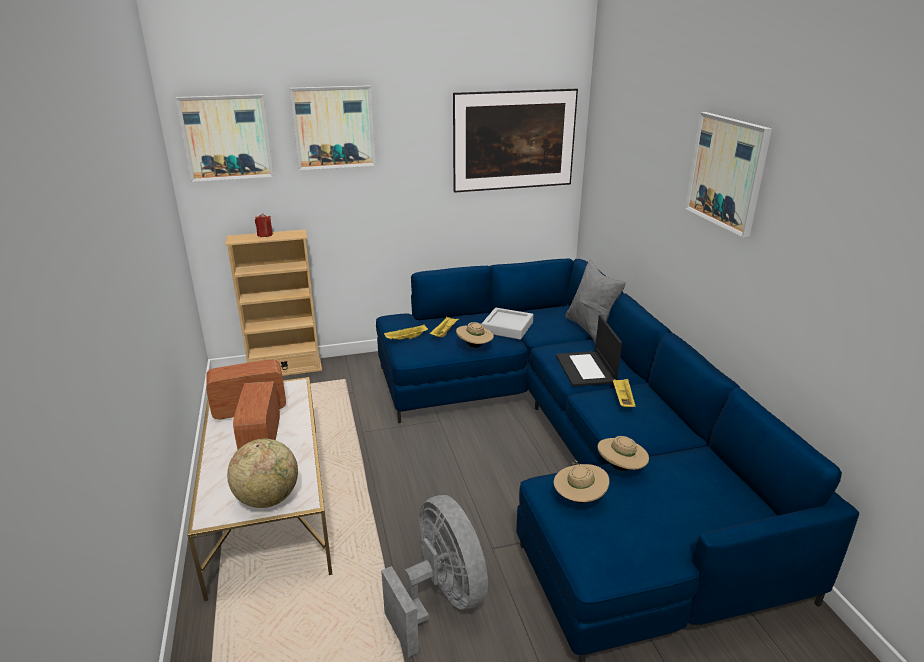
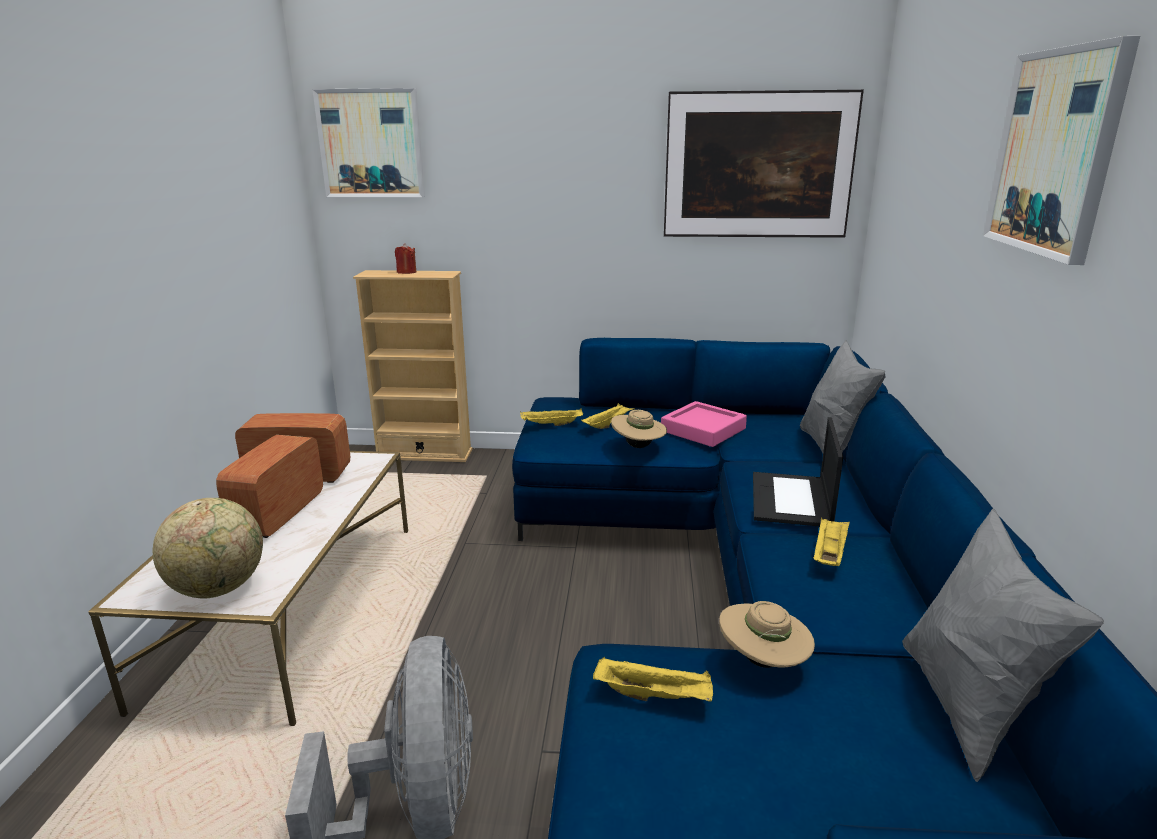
camera: 20 degrees right, 5 degrees down
picture [290,85,376,170] -> none
grey tray [482,308,533,340] -> pink tray [661,401,747,447]
beige hat [554,460,609,503] -> yellow tray [593,657,713,702]
none -> grey pillow [902,508,1104,782]

